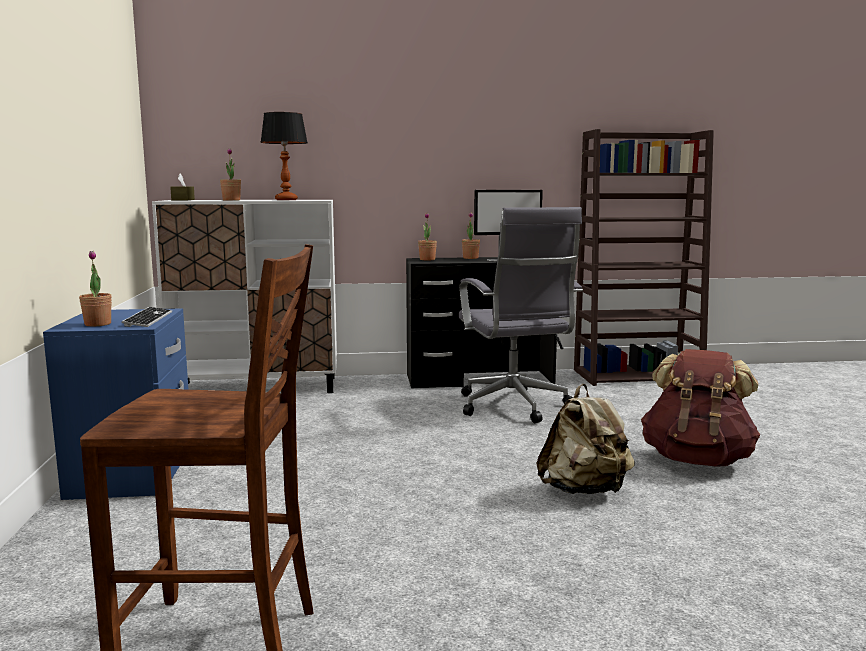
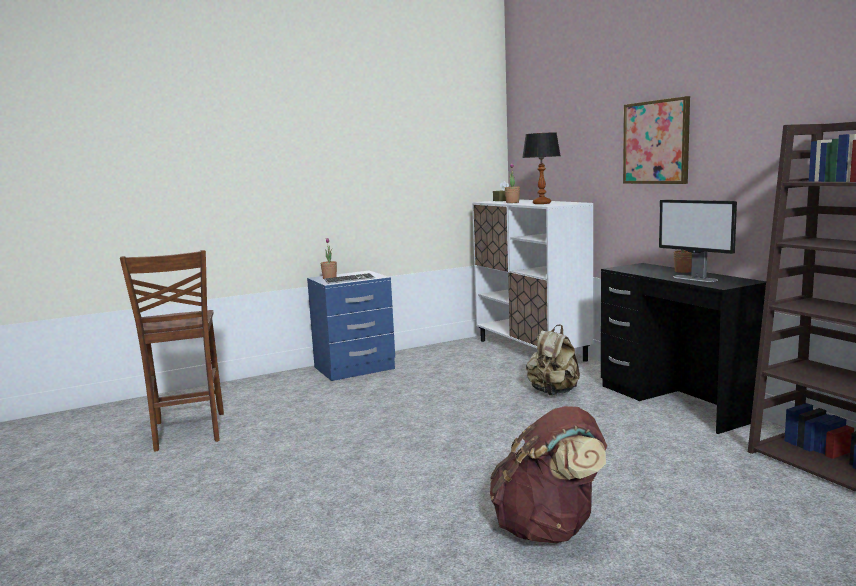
camera: 70 degrees right, 0 degrees up
potted plant [418,212,437,260] -> none
grey office chair [459,207,583,423] -> none
beige backpack [536,384,634,494] -> beige backpack moved to [526,324,580,395]
none -> picture [623,96,690,184]

